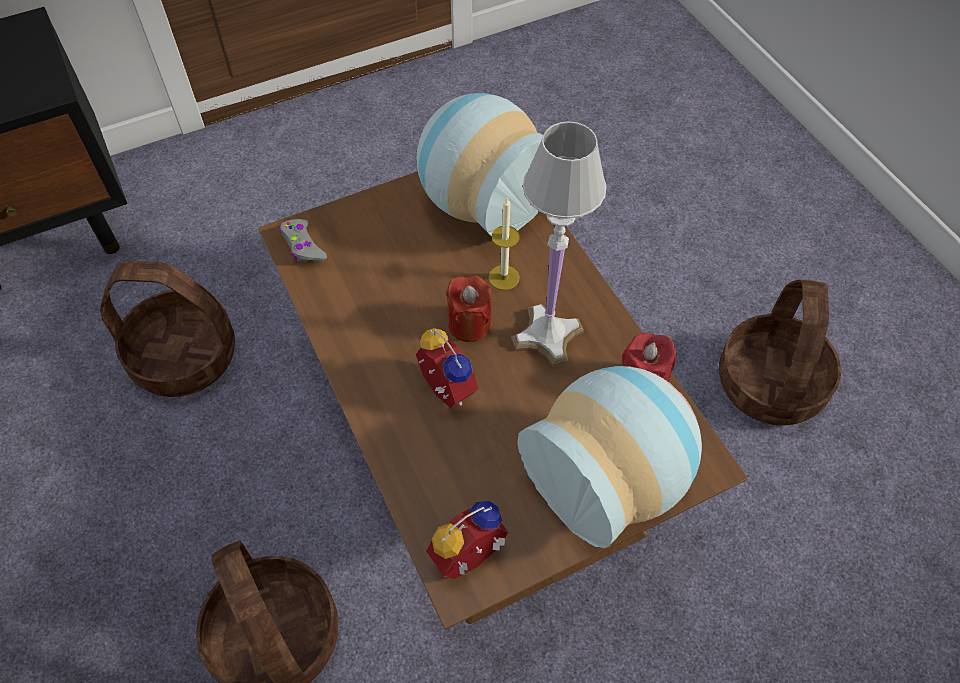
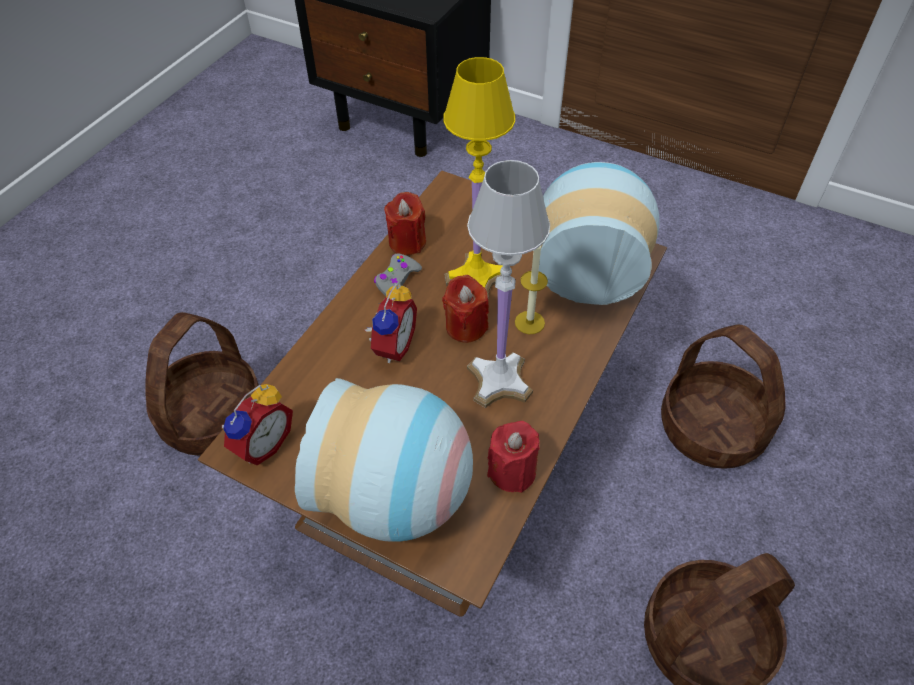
camera: 55 degrees right, 5 degrees down
basket [100,261,235,397] -> basket moved to [661,325,786,469]
grey game controller [280,219,327,262] -> grey game controller moved to [374,253,422,296]
alarm clock [426,501,508,579] -> alarm clock turned 105 degrees clockwise [222,384,293,465]
none -> red candle [384,192,426,255]
none -> yellow table lamp [443,57,515,297]

